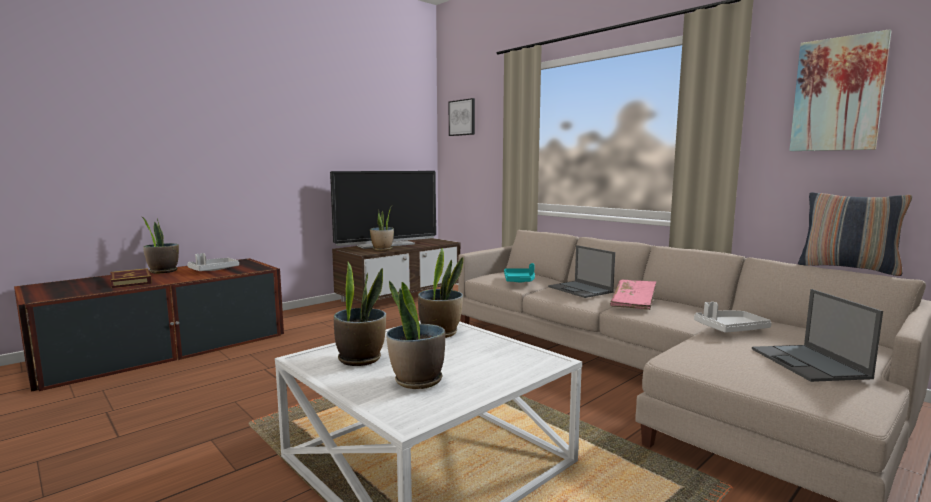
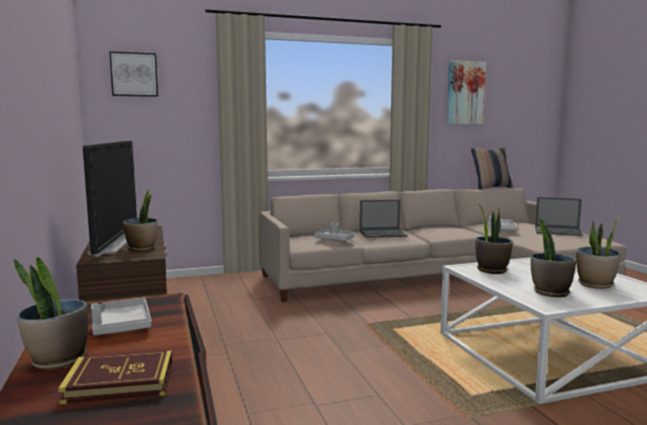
camera: 65 degrees left, 0 degrees up
turquoise tray [504,263,535,282] -> grey tray [314,223,355,241]
pink book [610,280,657,310] -> none

